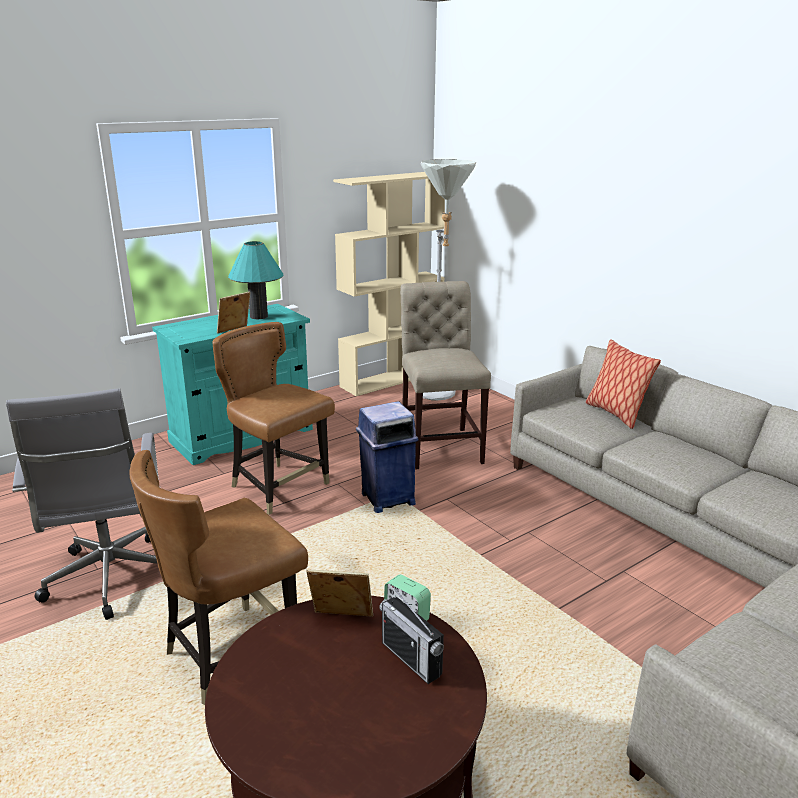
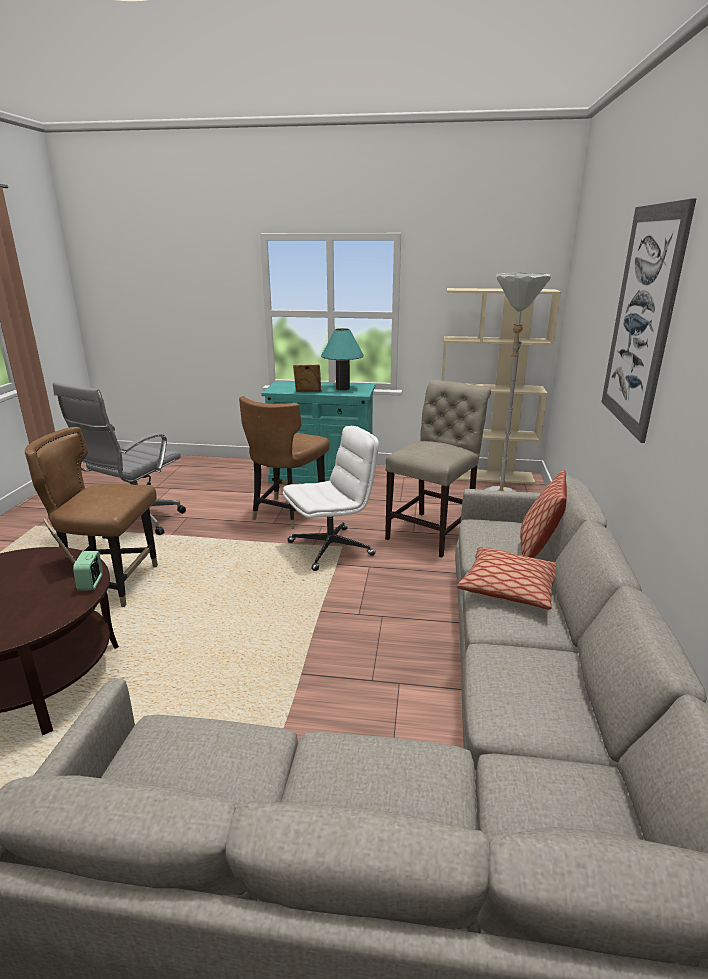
camera: 45 degrees right, 0 degrees up
brown chair [212,322,335,515] -> brown chair turned 150 degrees counterclockwise [239,396,329,529]
blue trash can [356,401,419,513] -> white office chair [283,426,379,571]
radio [379,586,444,684] -> none
none -> pillow [457,547,556,610]
none -> picture [602,198,697,443]

